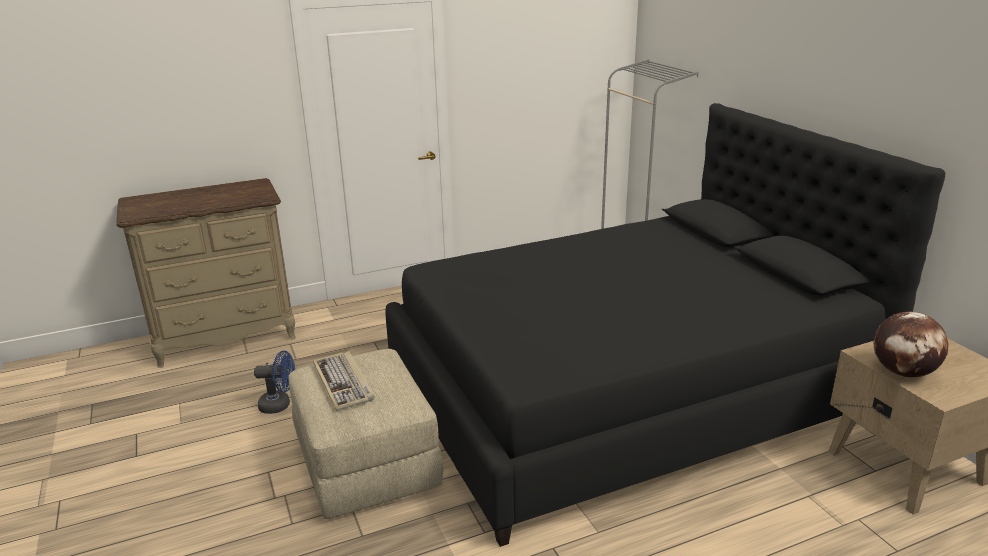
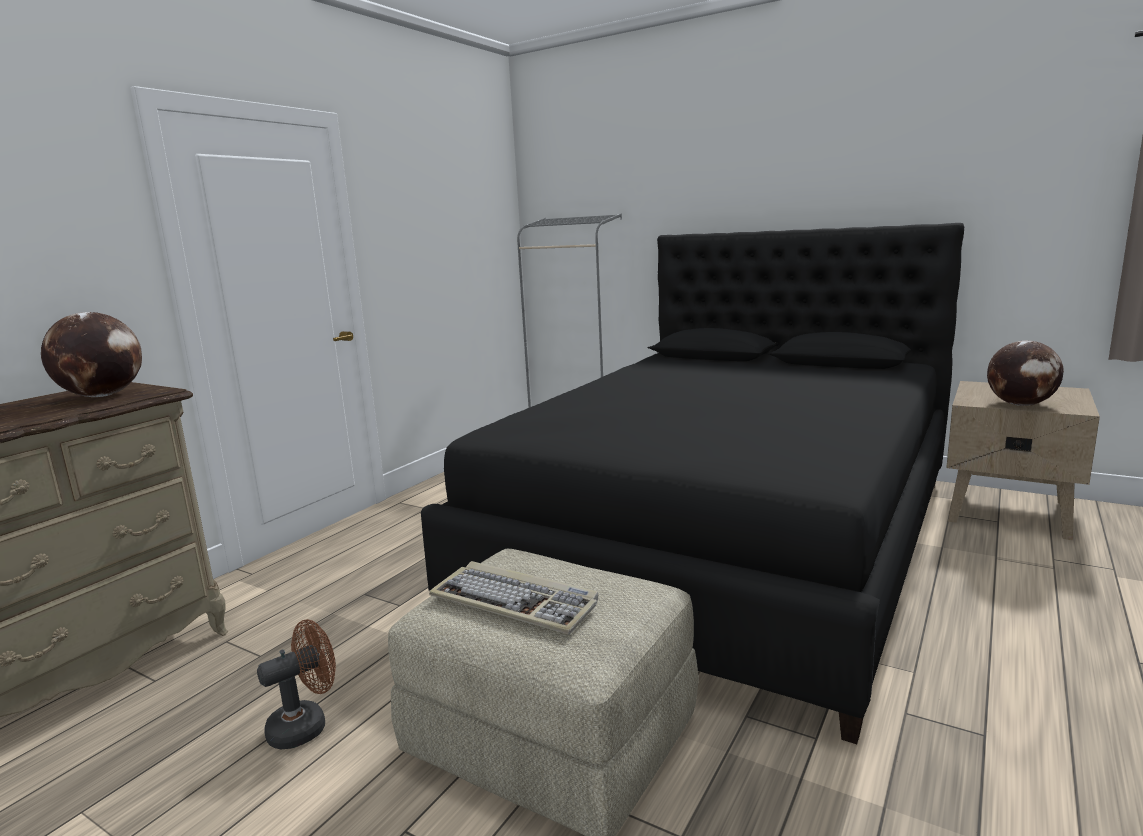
camera: 35 degrees left, 10 degrees down
blue fan [254,351,295,414] -> brown fan [257,619,336,749]
none -> globe [41,312,142,397]

